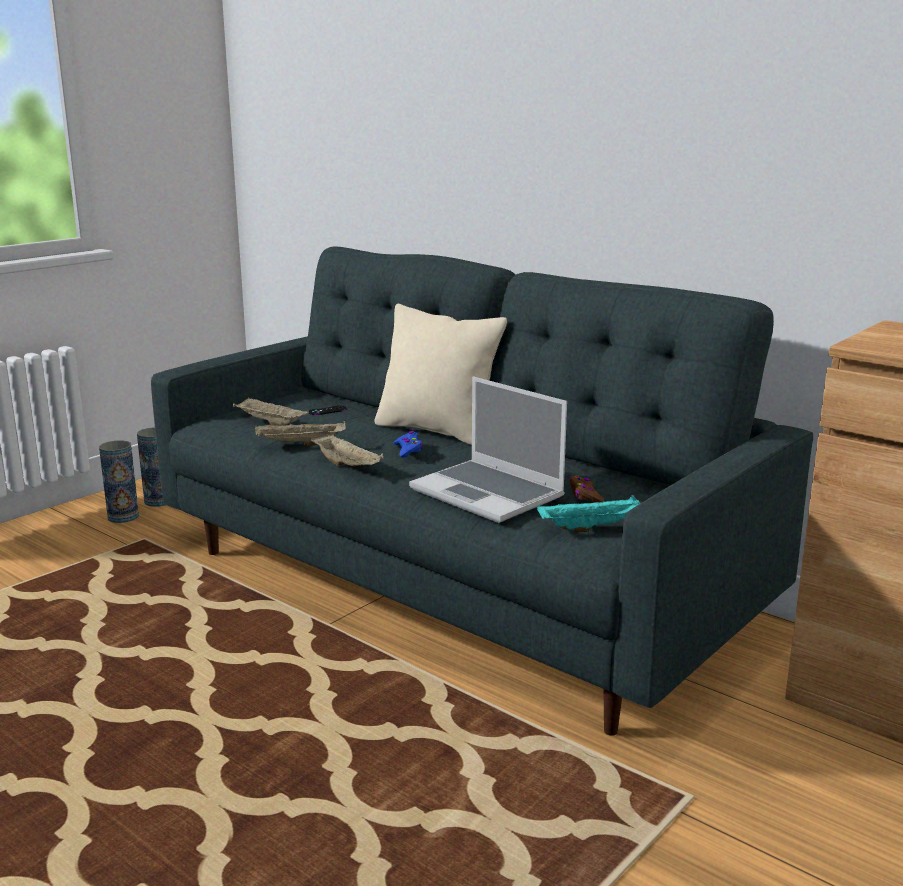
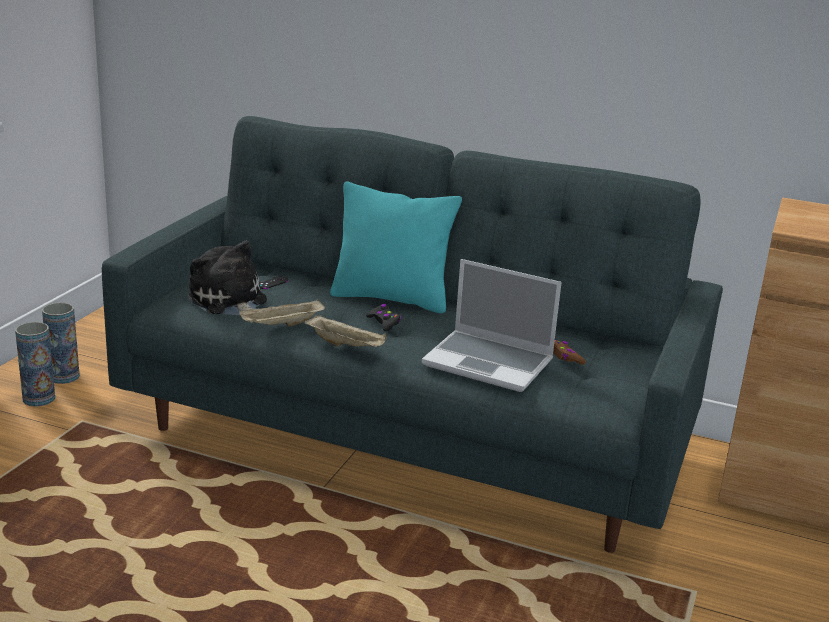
camera: 20 degrees left, 5 degrees up
beige tray [233,397,309,426] -> plush toy [189,241,267,315]
beige pillow [374,304,507,445] -> turquoise pillow [330,181,462,314]
blue game controller [393,431,423,458] -> black game controller [366,304,401,331]
turquoise tray [537,495,640,532] -> none

